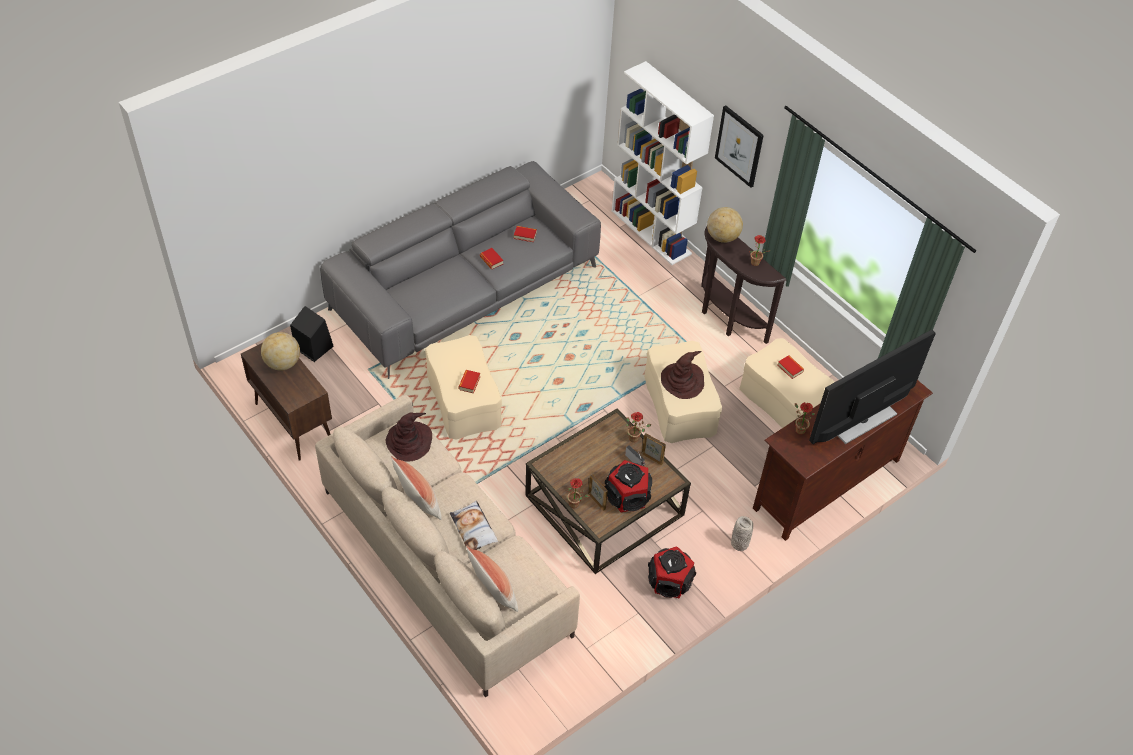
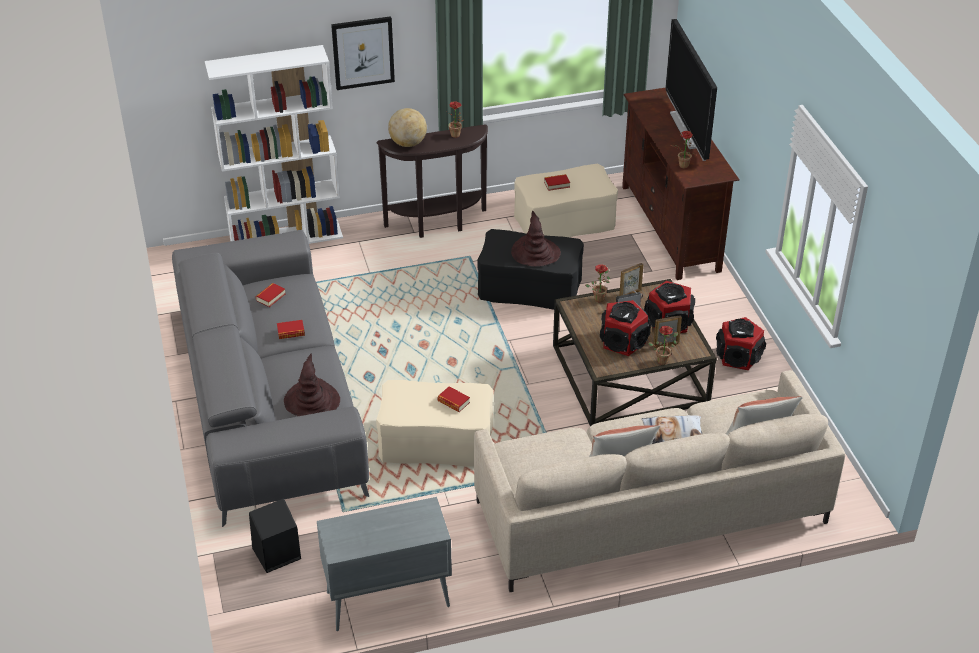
camera: 65 degrees left, 10 degrees down
brown cabinet [241,343,332,461] -> grey cabinet [317,497,452,631]
globe [261,332,300,371] -> none
brown hat [386,412,432,462] -> brown hat moved to [284,354,340,416]
beige ottoman [644,341,722,443] -> black ottoman [477,229,584,310]
grey vase [731,516,753,551] -> none
none -> speaker [600,300,651,356]

